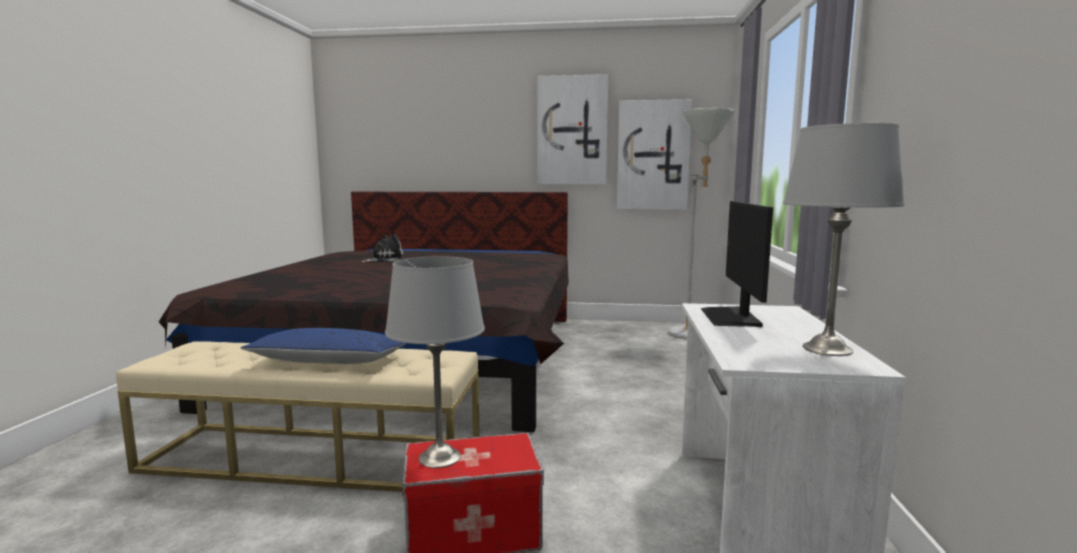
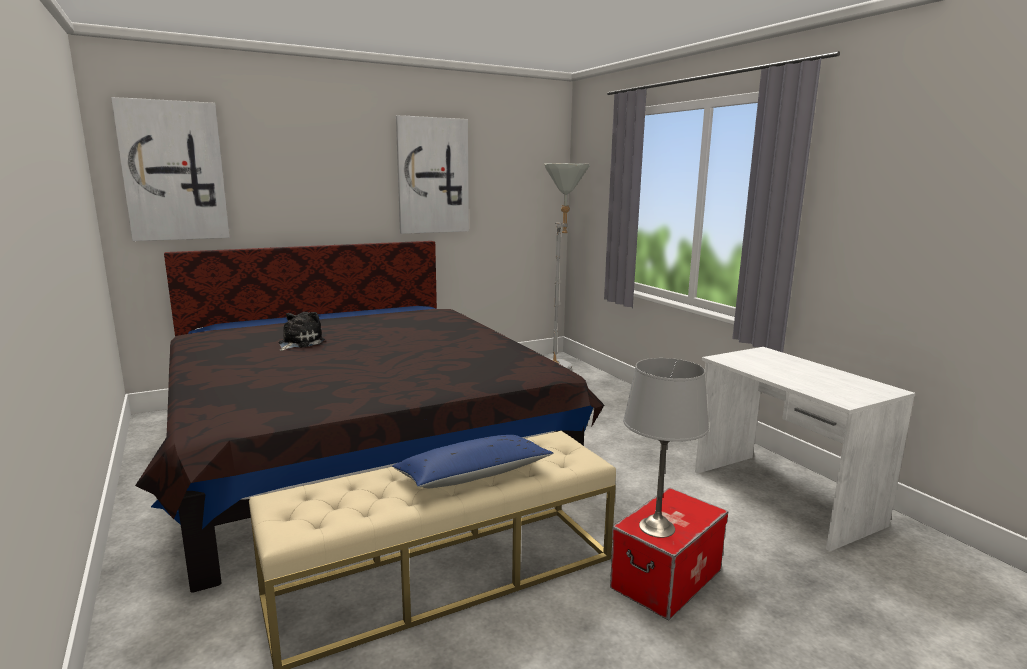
camera: 35 degrees left, 5 degrees up
picture [617,99,692,210] -> picture moved to [111,97,230,241]
monitor [700,201,773,327] -> none
grey table lamp [783,123,904,356] -> none

